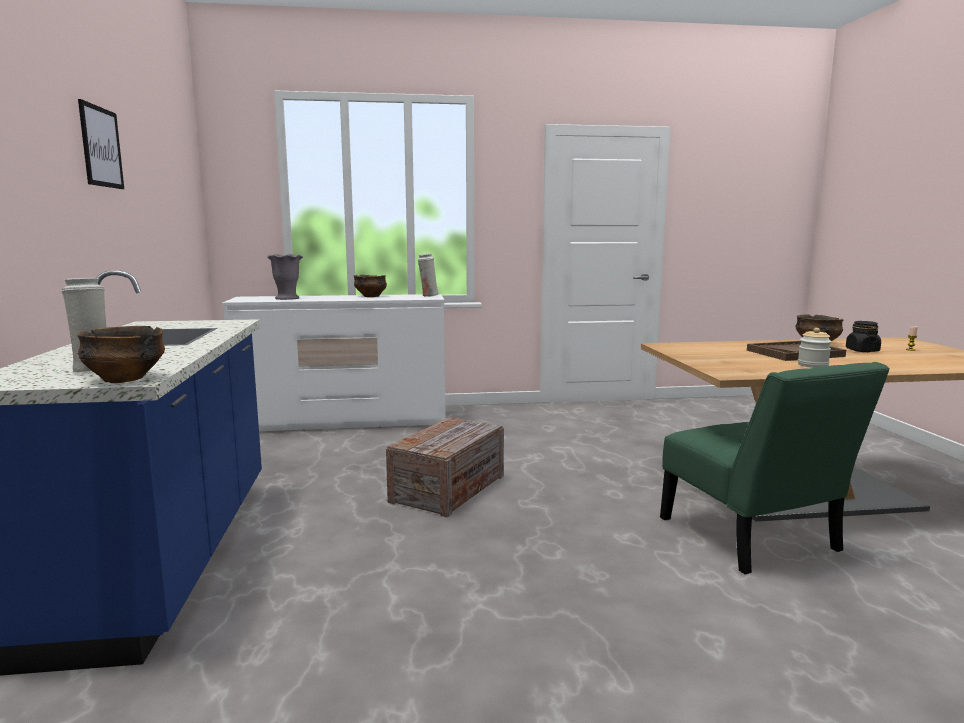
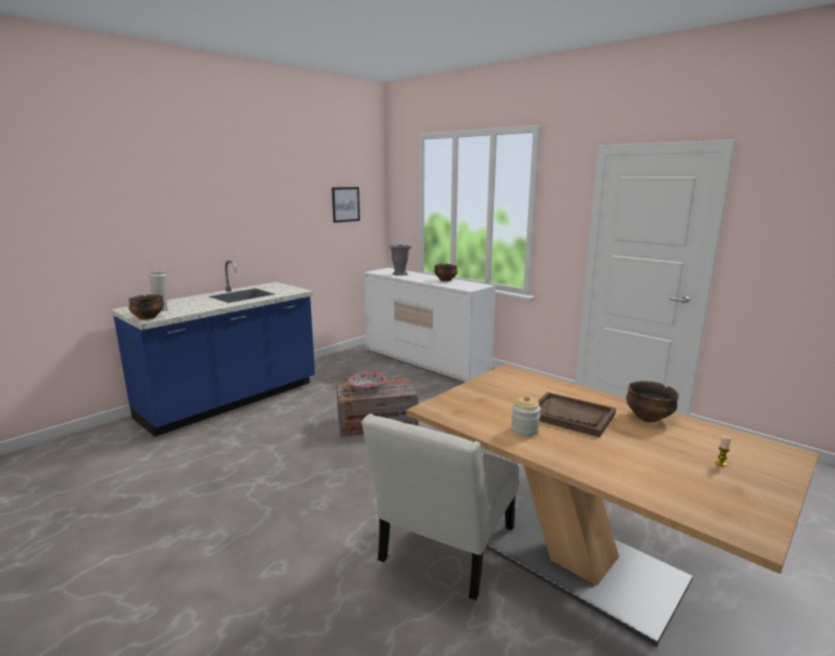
camera: 50 degrees right, 5 degrees up
picture [78,99,124,189] -> picture moved to [332,187,360,223]
white vase [418,253,439,297] -> none
green chair [660,362,890,574] -> white chair [361,414,519,600]
black jar [846,321,881,352] -> none
none -> bowl [348,372,386,391]

